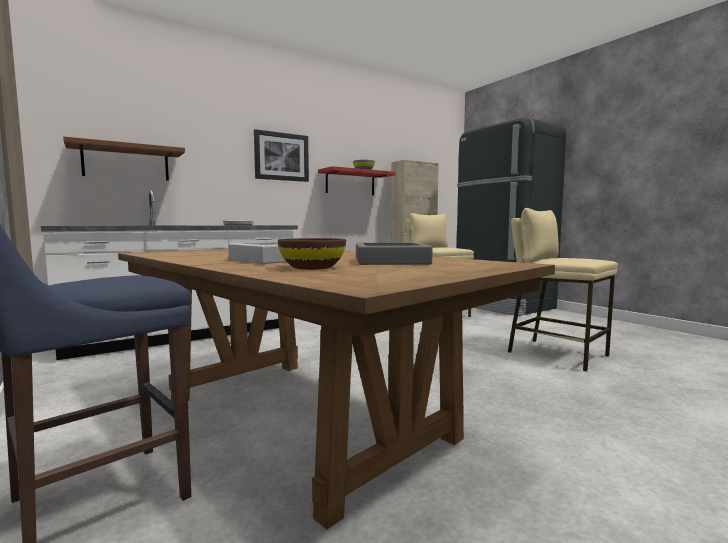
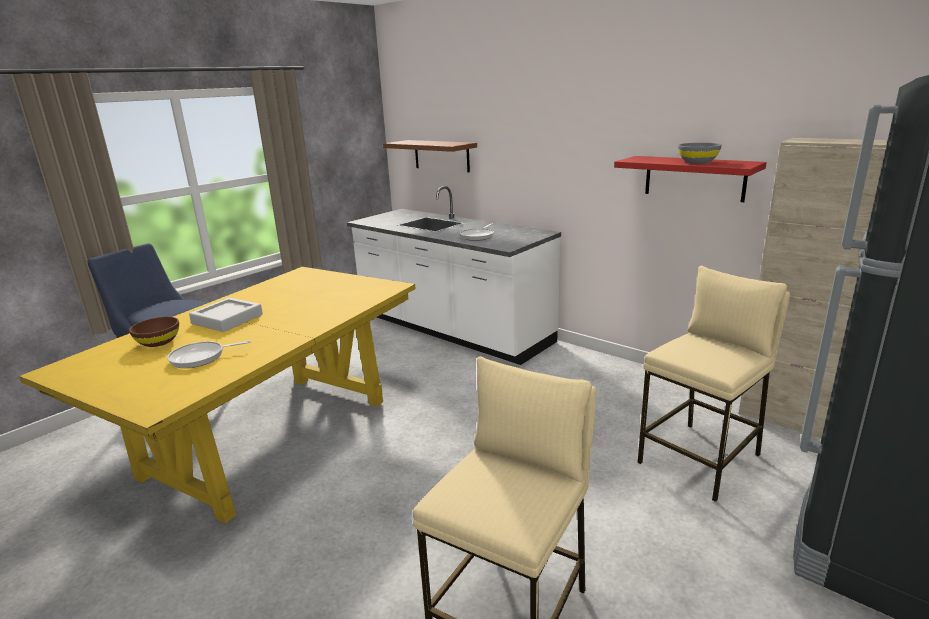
camera: 75 degrees right, 15 degrees up
brown dining table [118,248,555,529] -> yellow dining table [19,267,416,523]
picture [254,129,309,182] -> none
grey tray [356,243,433,265] -> frying pan [167,341,251,368]

